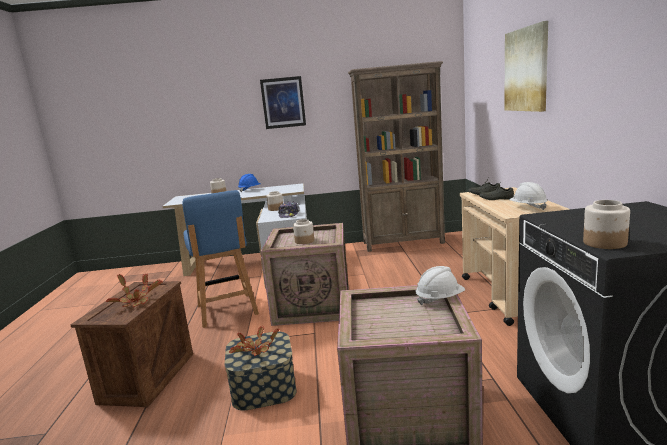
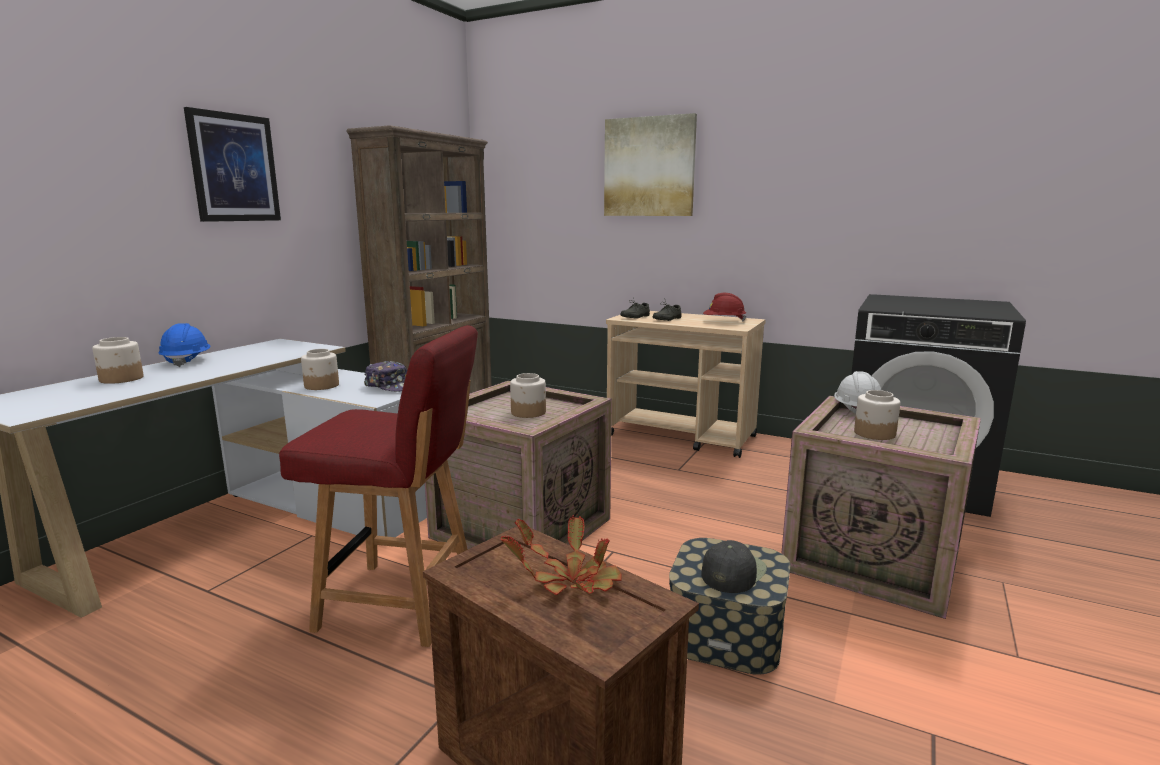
camera: 60 degrees left, 0 degrees up
blue chair [182,190,259,328] -> red chair [279,325,478,647]
potted plant [229,326,280,356] -> black cap [701,540,767,593]
white hard hat [509,182,548,210] -> red hard hat [703,293,746,321]
jar [583,200,630,249] -> jar moved to [854,390,900,440]

